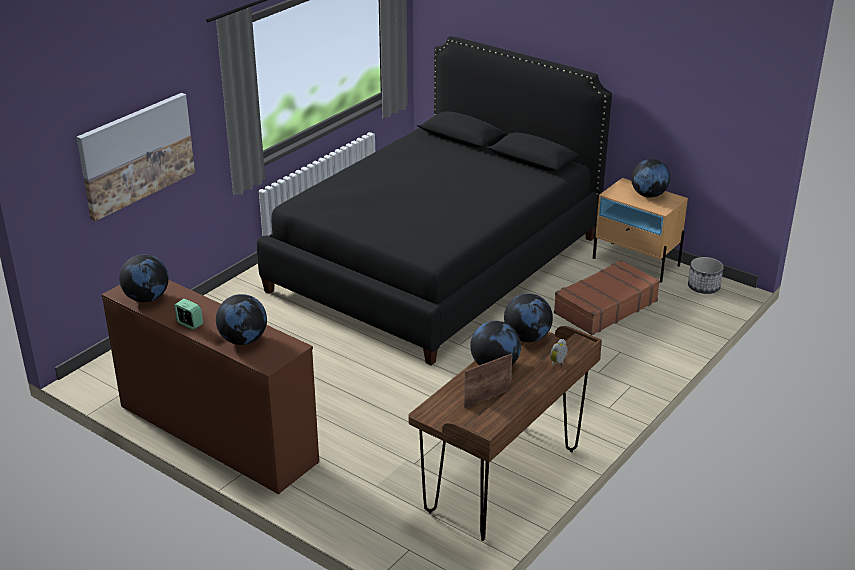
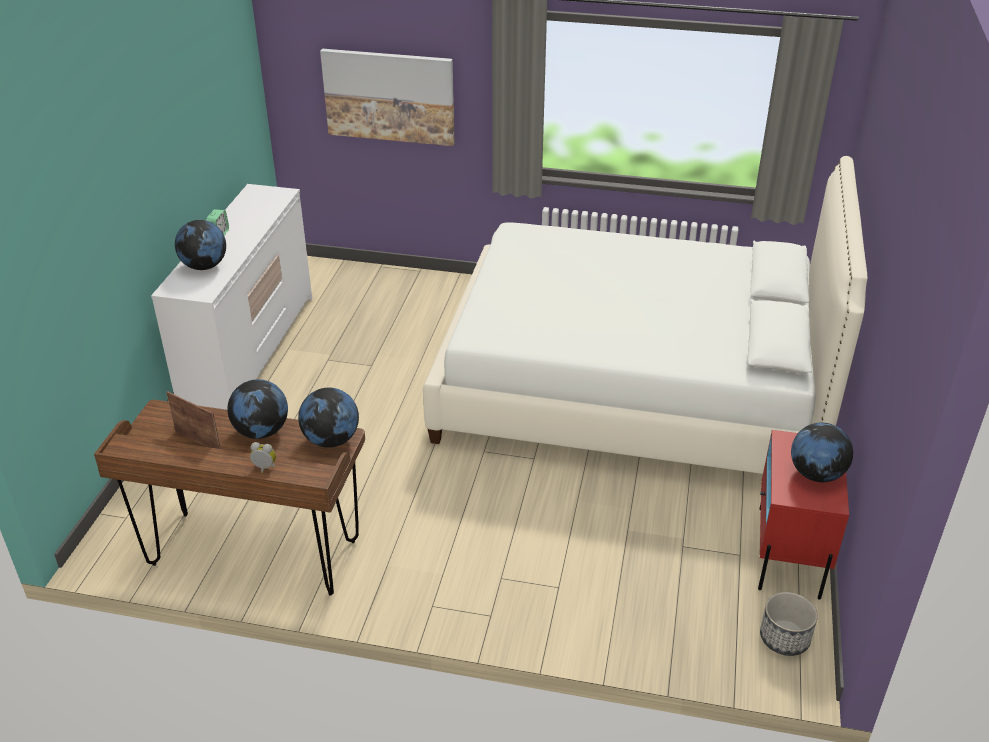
camera: 65 degrees right, 5 degrees up
brown dresser [102,280,319,494] -> white dresser [151,184,312,410]
globe [119,254,169,302] -> none
black bed [257,36,612,365] -> white bed [423,156,867,474]
brown suitcase [554,260,660,335] -> none
beige nightstand [593,178,688,283] -> red nightstand [758,430,849,600]

